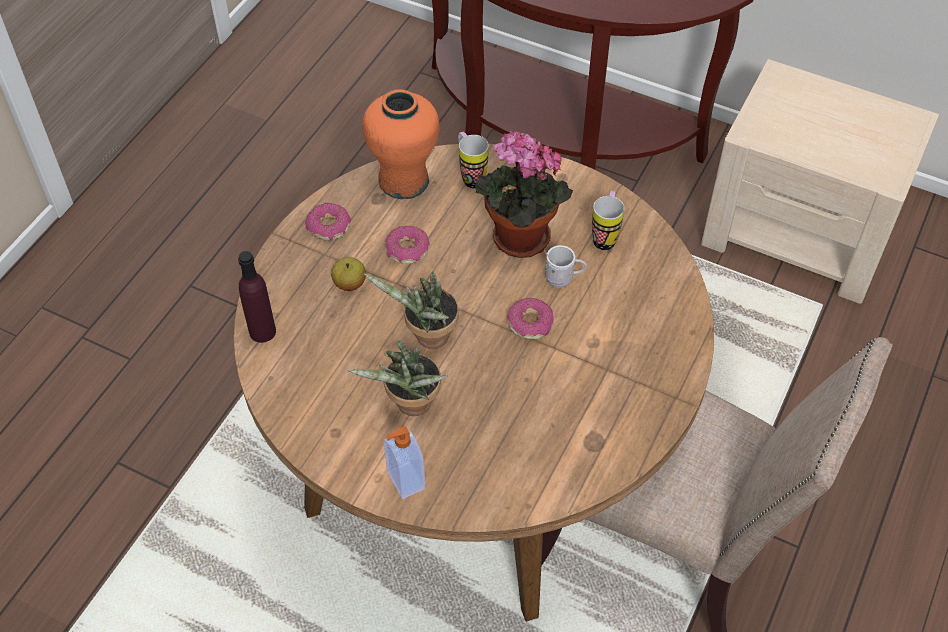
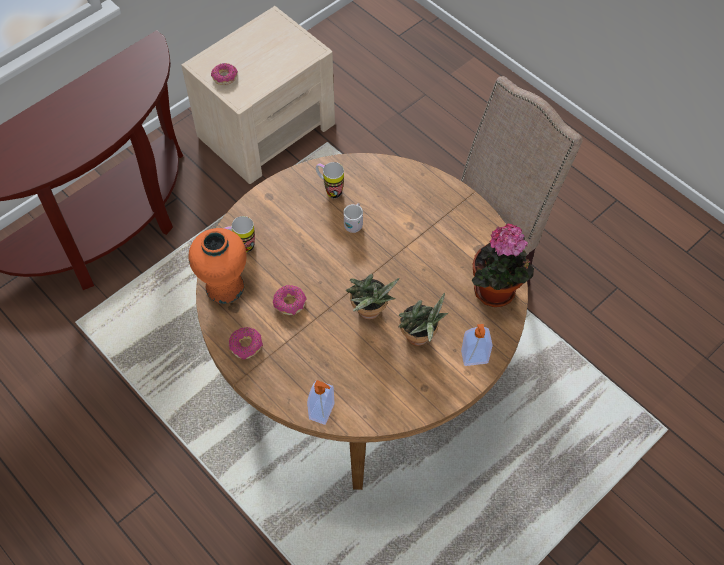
camera: 70 degrees left, 5 degrees up
purple bottle [238,251,276,343] -> soap dispenser [307,380,334,425]
apple [331,257,366,291] -> none
potted plant [474,131,573,258] -> potted plant moved to [472,224,534,307]
donut [507,298,554,339] -> donut moved to [211,63,238,85]

